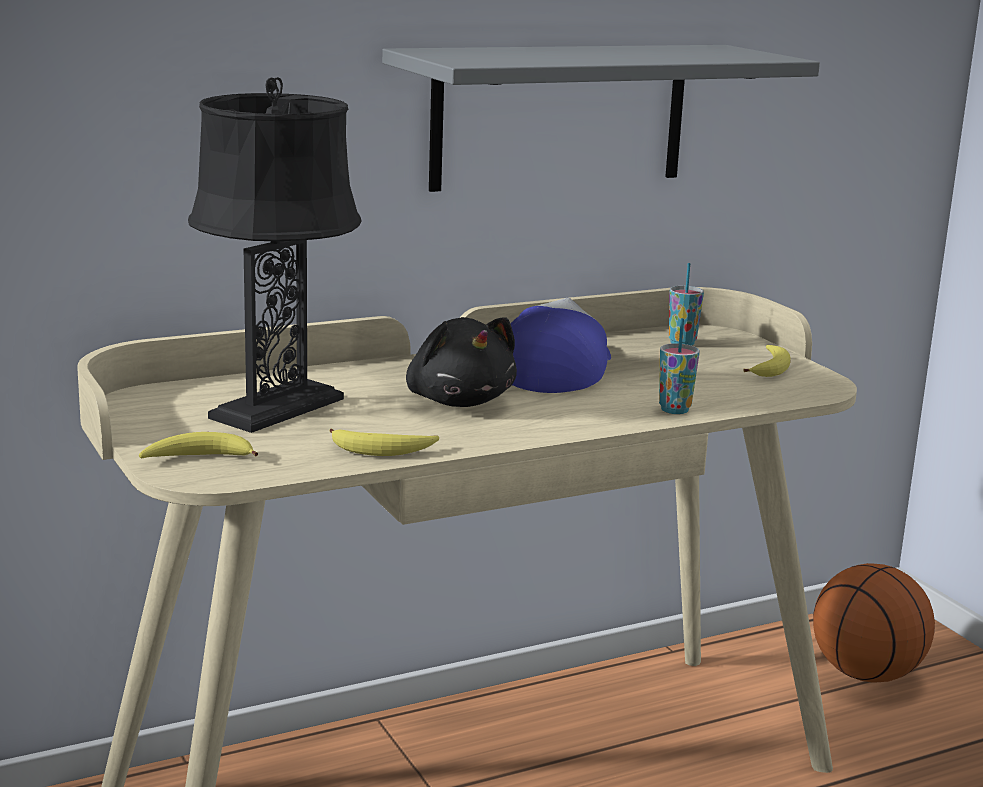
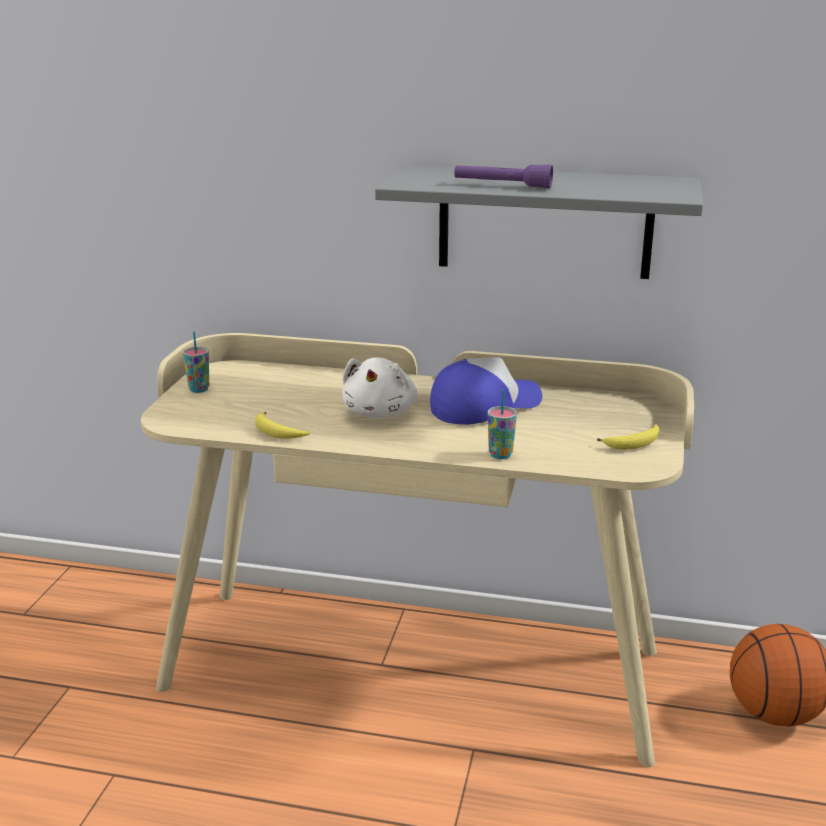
camera: 40 degrees right, 5 degrees up
banana [139,432,258,459] -> none
black table lamp [188,77,362,433] -> none
black plush toy [406,317,517,407] -> white plush toy [342,358,418,419]
cup [669,263,704,346] -> cup moved to [183,331,209,393]
none -> purple flashlight [454,165,553,188]

